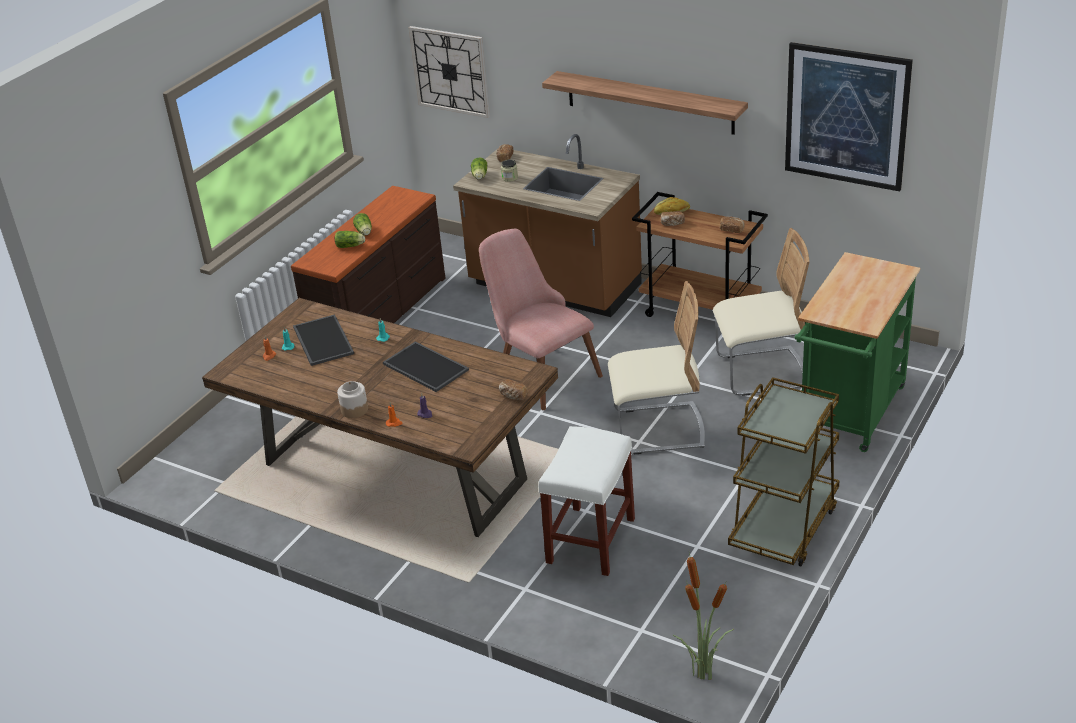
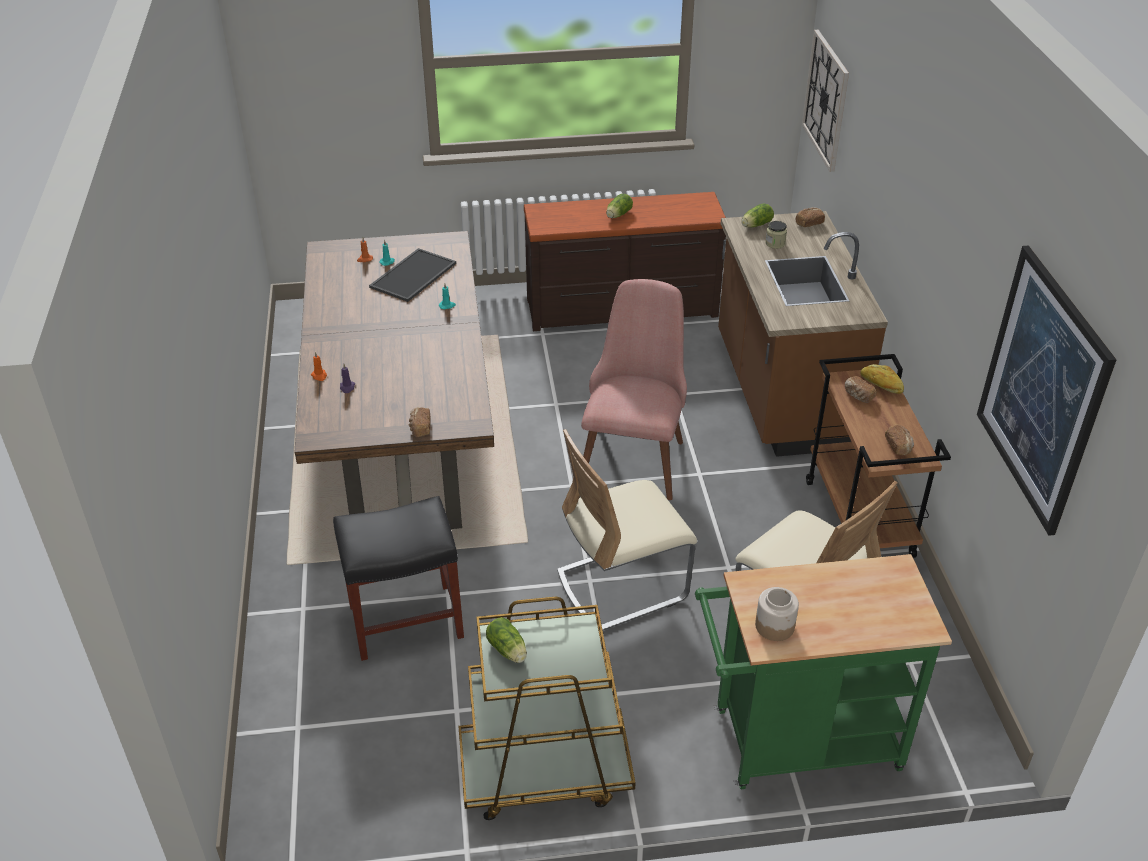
camera: 50 degrees right, 5 degrees up
lettuce [335,231,365,248] -> lettuce moved to [486,617,527,663]
jar [337,381,368,418] -> jar moved to [755,587,799,641]
tray [383,341,469,392] -> none
white stool [538,426,635,576] -> black stool [333,496,464,661]
shelf [542,71,748,135] -> none
beige chair [608,281,705,455] -> beige chair turned 105 degrees clockwise [557,429,697,630]
potted plant [673,549,734,680] -> none

